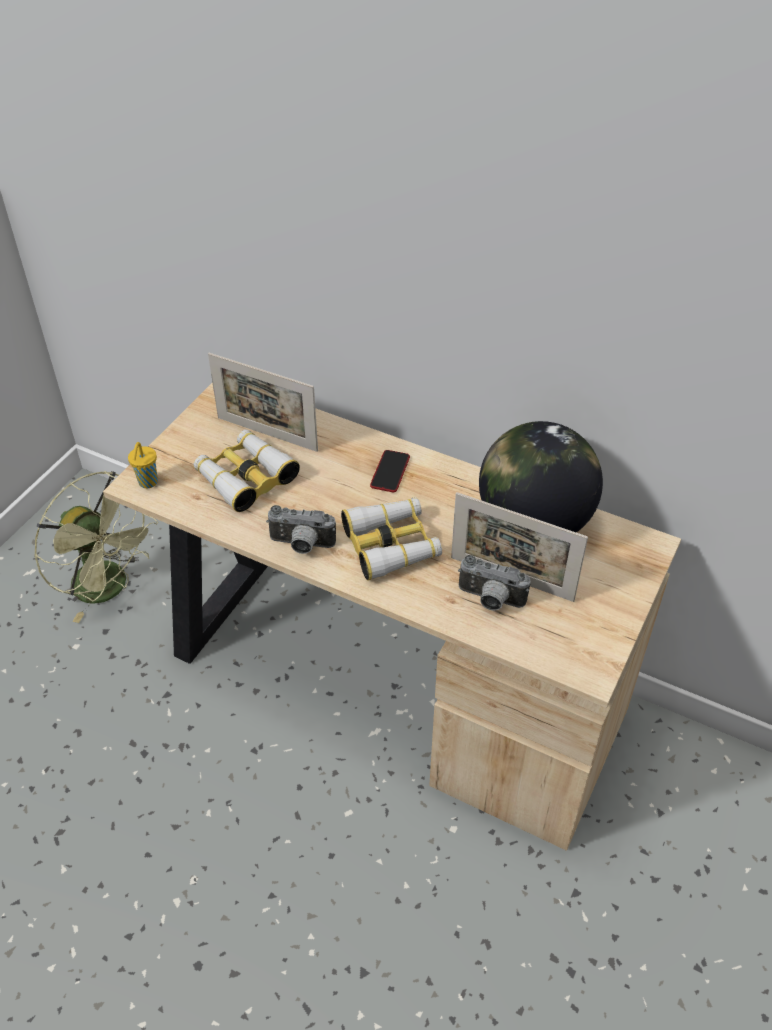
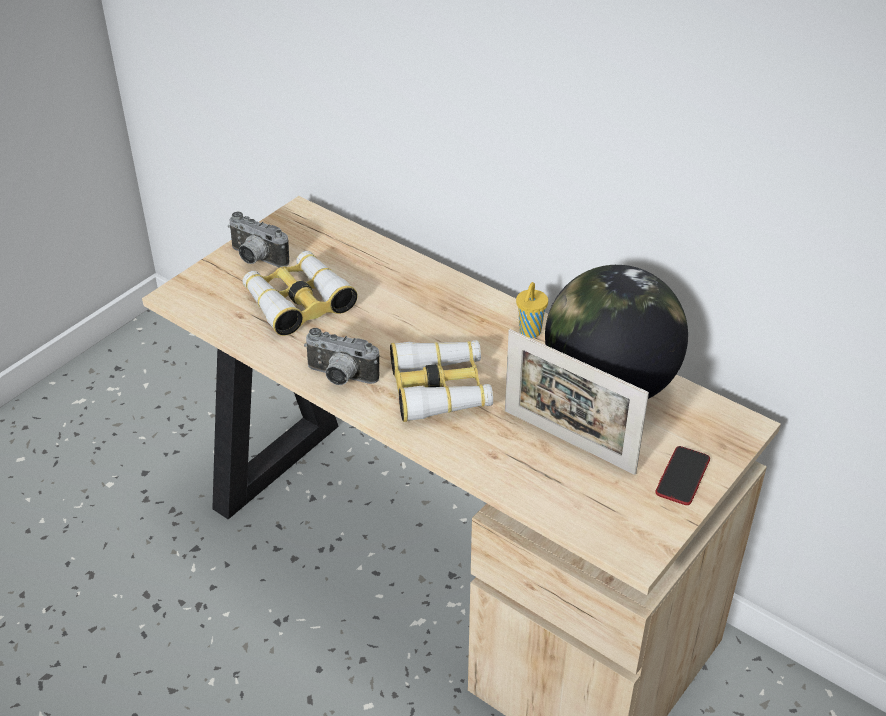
camera: 10 degrees right, 5 degrees down
green fan [34,471,158,623] -> none
yellow cup [128,442,158,488] -> yellow cup moved to [516,282,548,338]
picture frame [208,353,318,452] -> none
phone [370,450,410,492] -> phone moved to [655,446,710,505]
camera [458,555,530,611] -> camera moved to [228,211,289,267]

